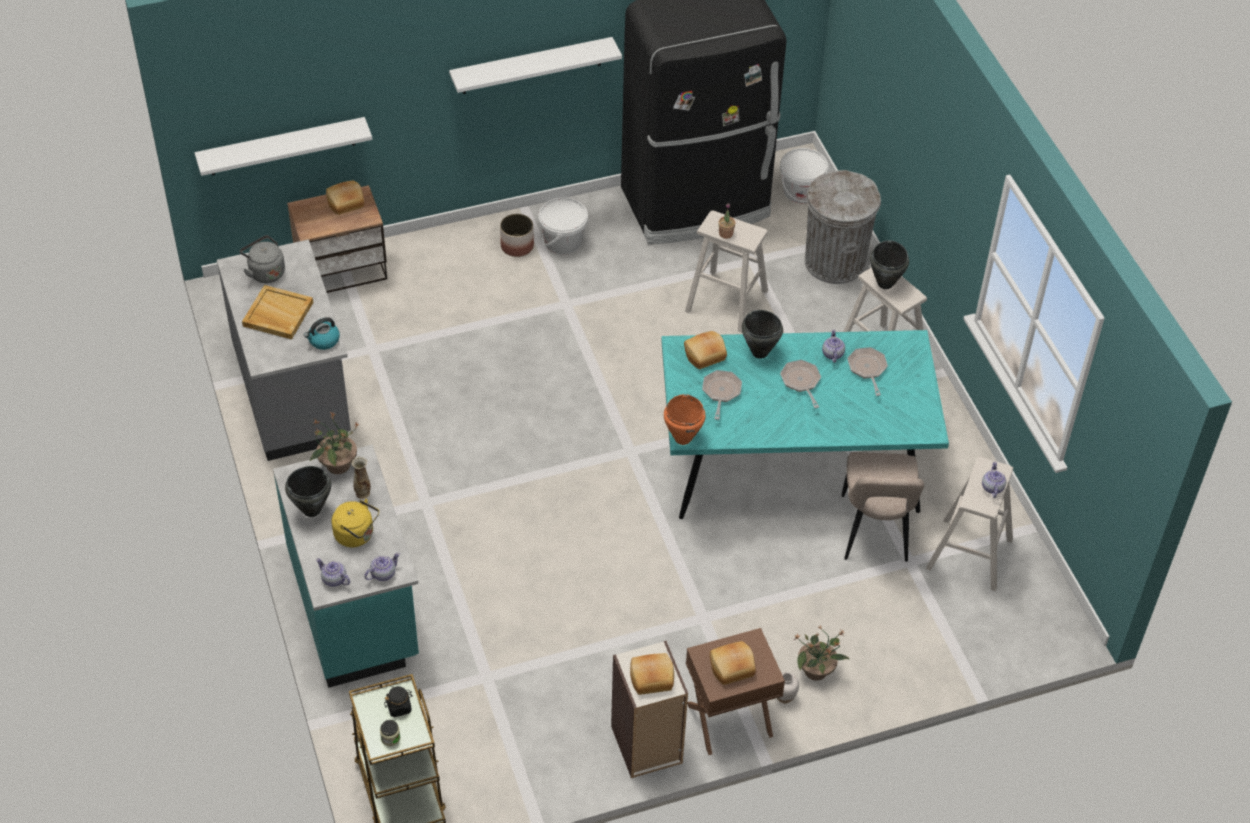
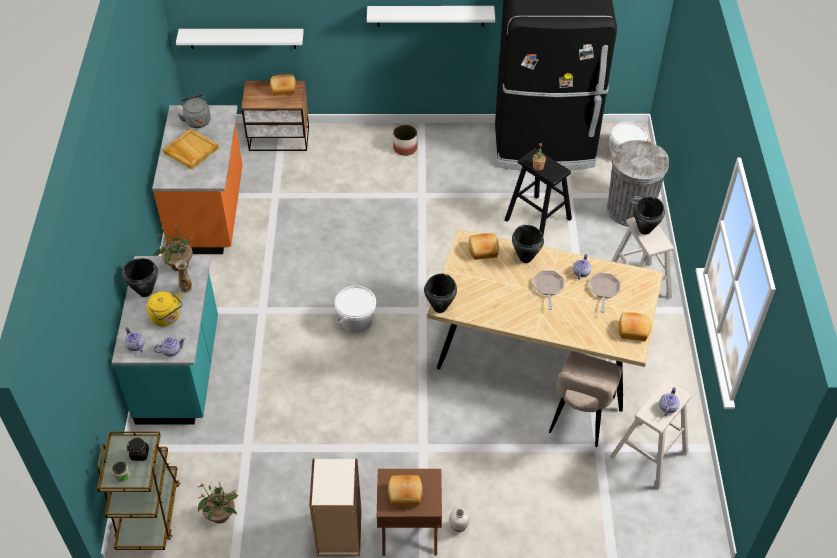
camera: 20 degrees right, 0 degrees up
grey counter [217,240,351,461] -> orange counter [152,105,243,254]
kettle [304,317,340,350] -> none
white bucket [538,197,588,254] -> white bucket moved to [335,286,376,333]
bread [630,653,674,695] -> bread moved to [619,312,651,341]
turquoise dining table [661,330,949,519] -> beige dining table [427,229,663,412]
orange cooking pot [664,394,706,445] -> black cooking pot [424,274,457,313]
beige stool [685,210,768,333] -> black stool [505,148,572,235]
frying pan [702,370,742,420] -> none
potted plant [794,626,850,681] -> potted plant moved to [198,481,238,523]

